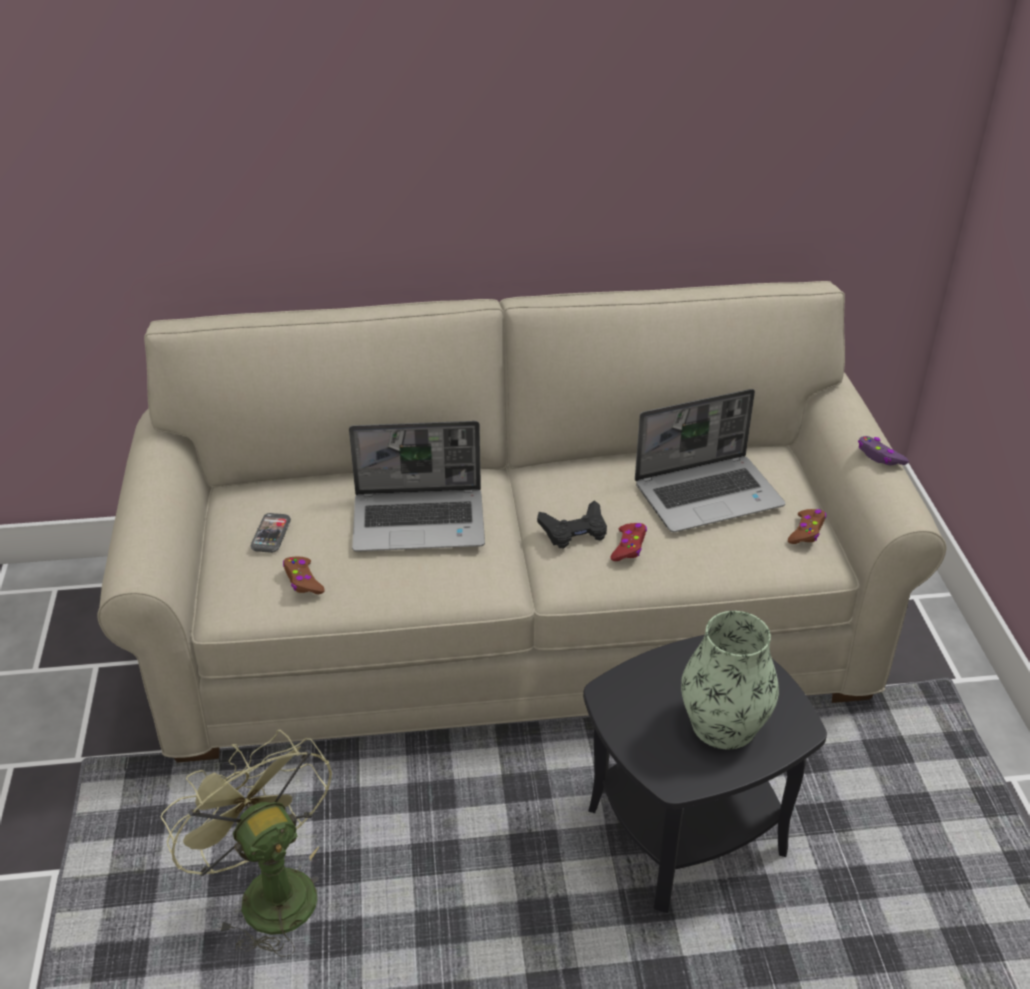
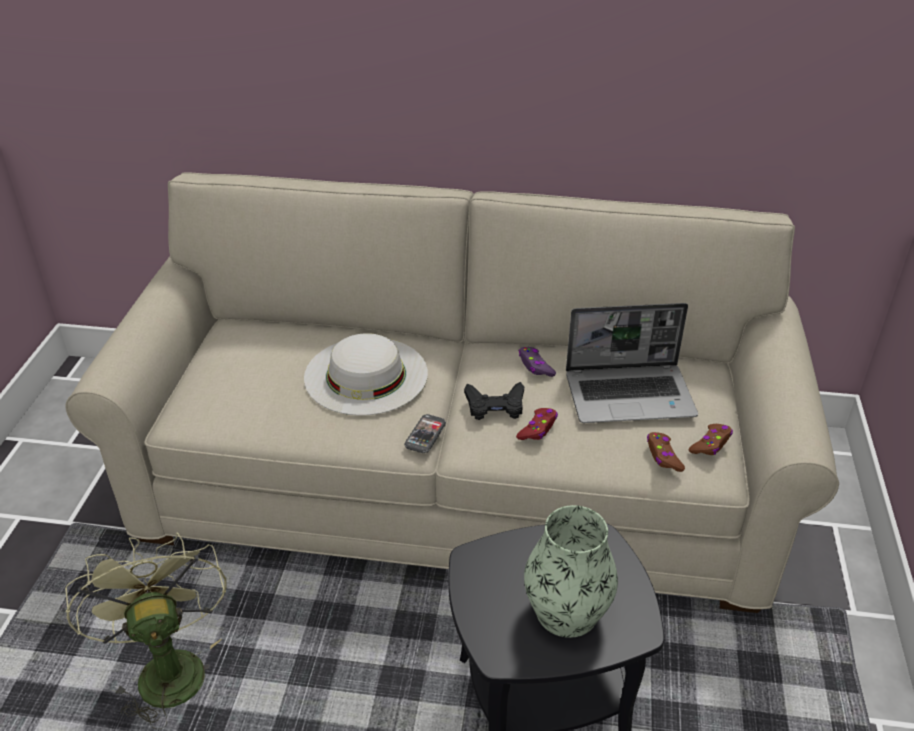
camera: 15 degrees right, 0 degrees up
phone [250,513,291,553] -> phone moved to [404,414,446,453]
brown game controller [283,557,325,594] -> brown game controller moved to [647,432,685,472]
laptop [349,421,485,552] -> white hat [304,333,428,416]
purple game controller [858,436,909,465] -> purple game controller moved to [519,347,556,377]

